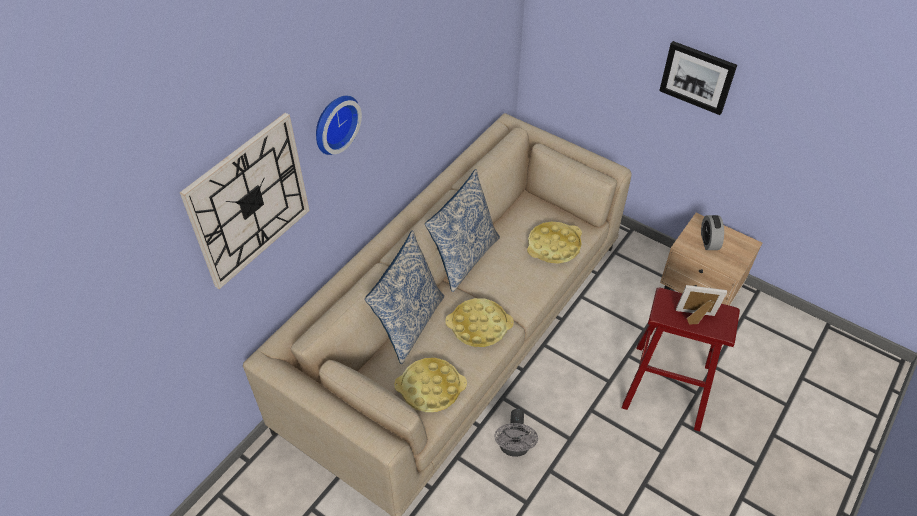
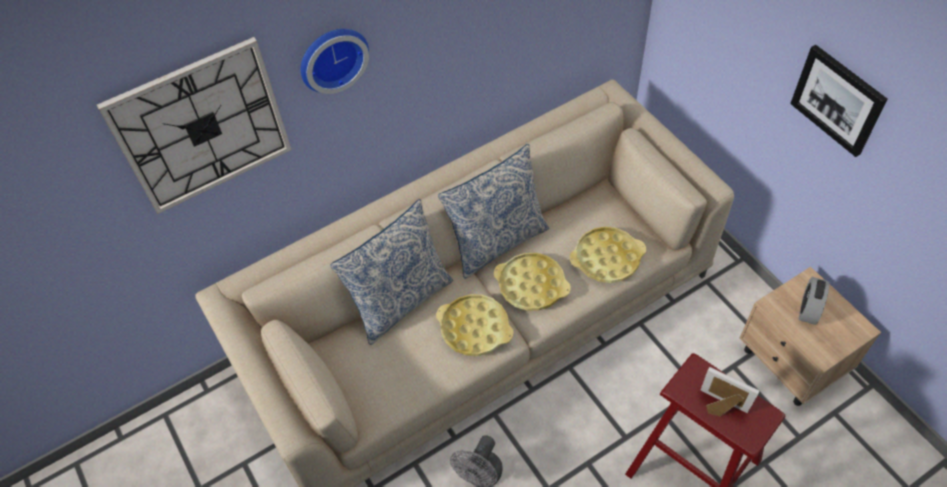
camera: 25 degrees right, 5 degrees up
yellow tray [394,358,467,412] -> yellow tray moved to [494,253,571,311]

